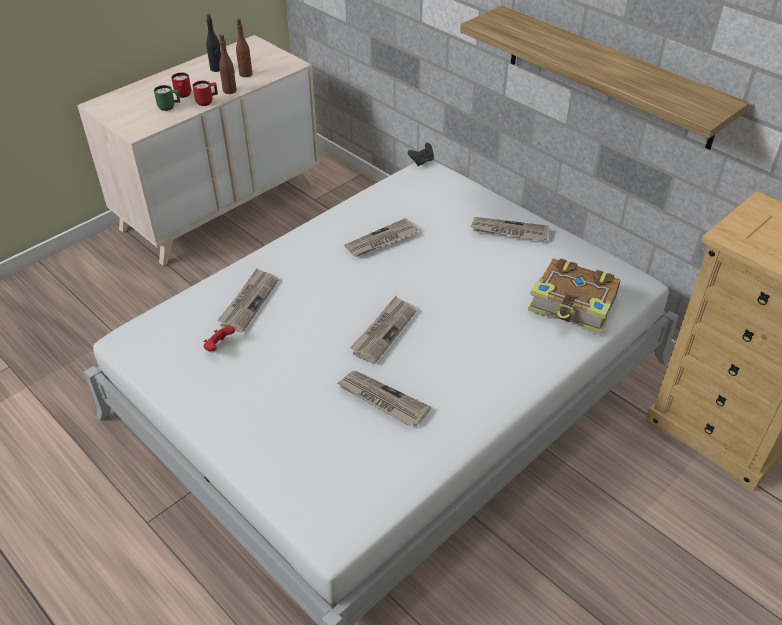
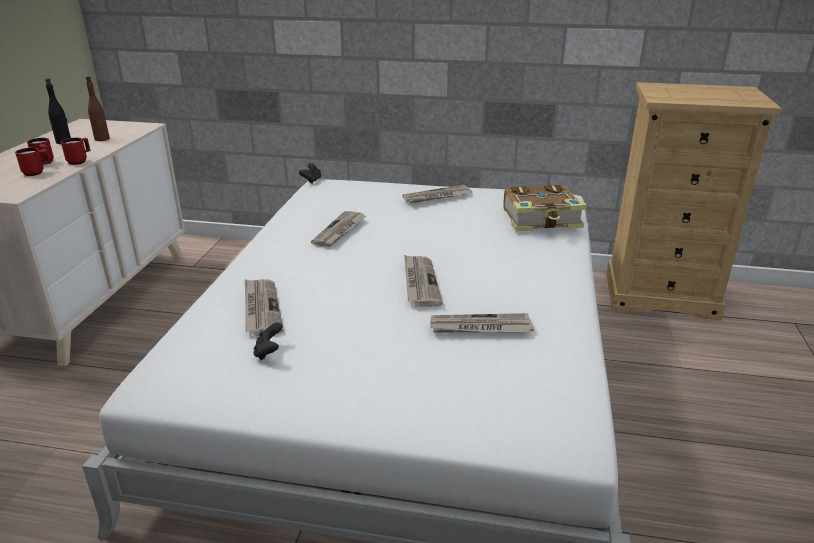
camera: 35 degrees left, 15 degrees down
green mug [154,85,180,111] -> red mug [15,148,51,176]
red game controller [204,326,235,351] -> black game controller [253,323,283,360]
brown bottle [219,34,237,94] -> none
shelf [460,6,749,150] -> none

